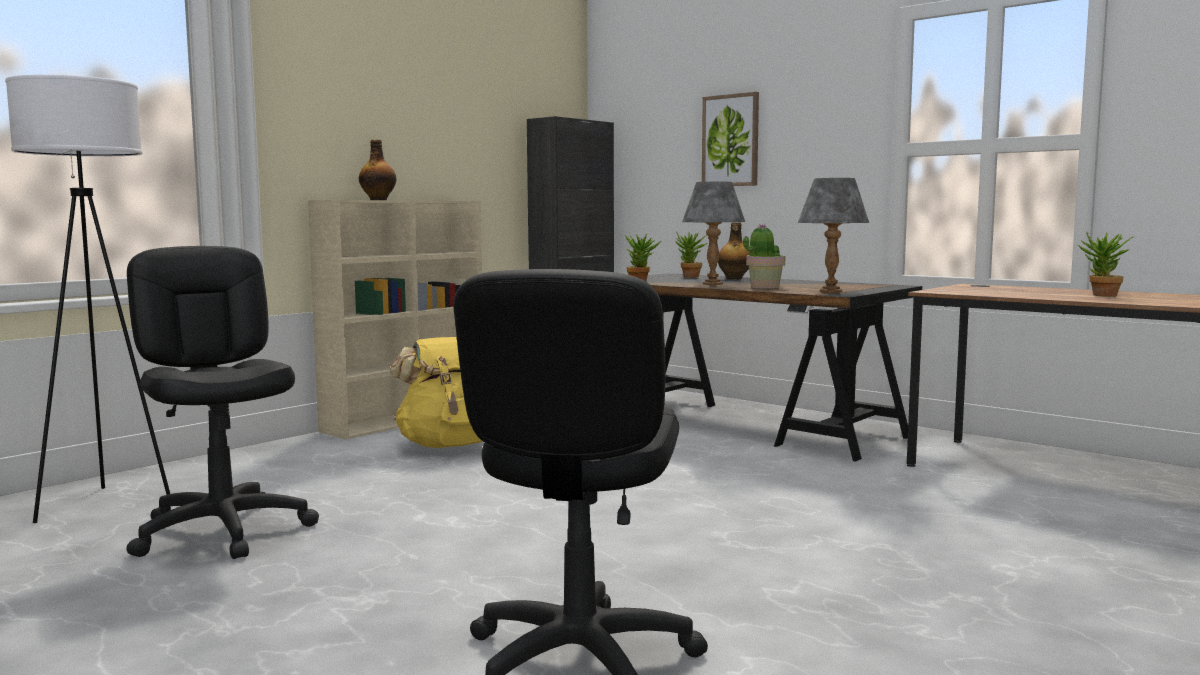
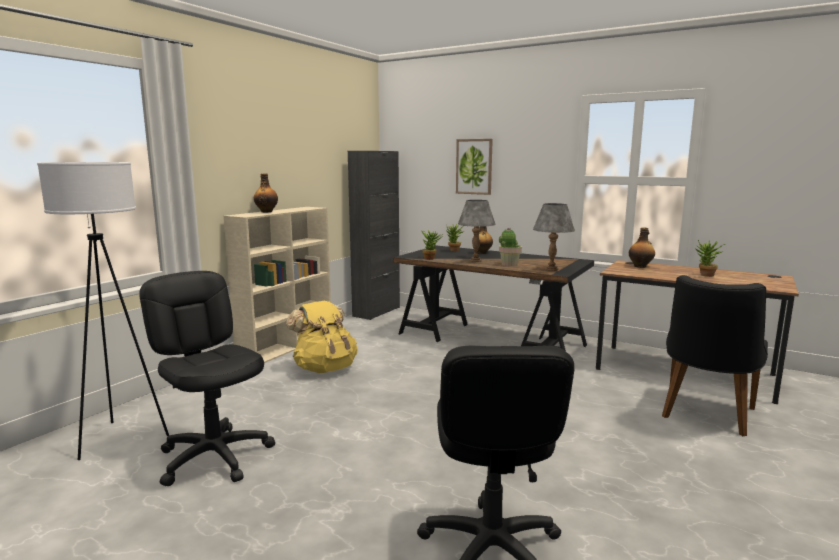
camera: 10 degrees left, 5 degrees up
none -> bottle [629,227,655,268]
none -> black chair [662,275,768,436]

